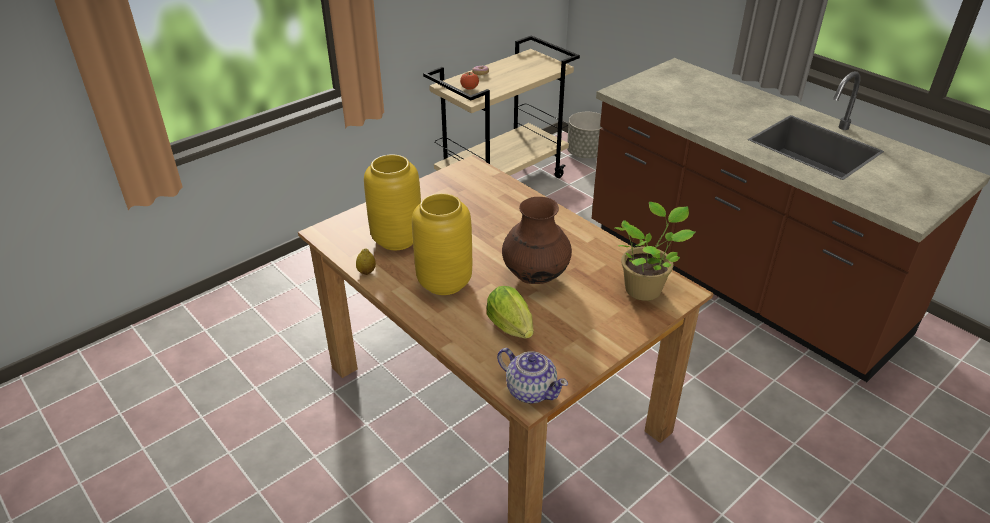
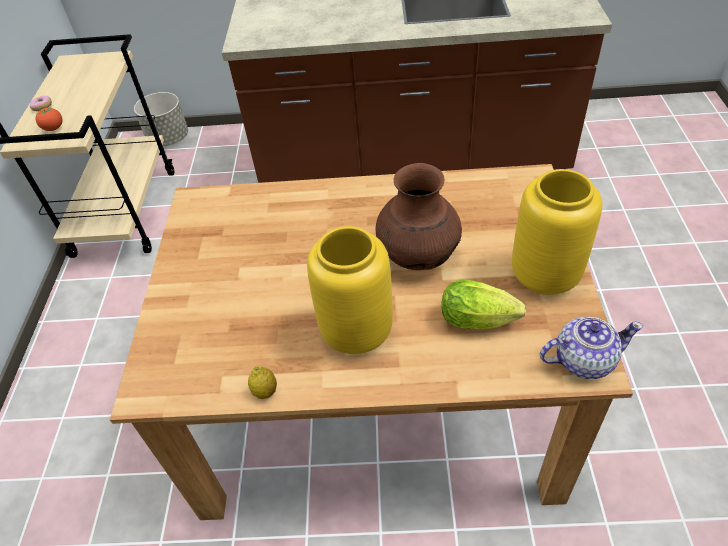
camera: 45 degrees left, 10 degrees up
yellow vase [364,155,421,250] -> yellow vase moved to [512,169,602,295]
potted plant [615,202,695,301] -> none

